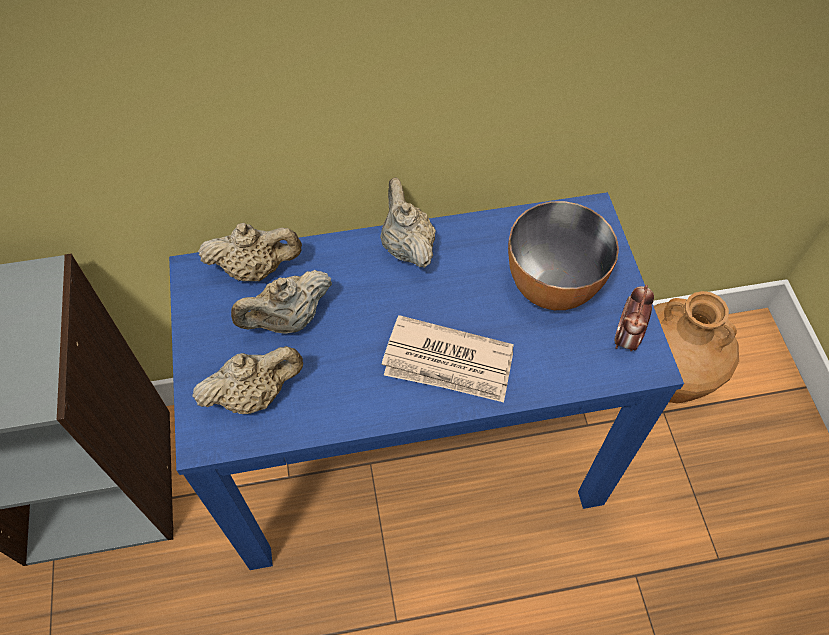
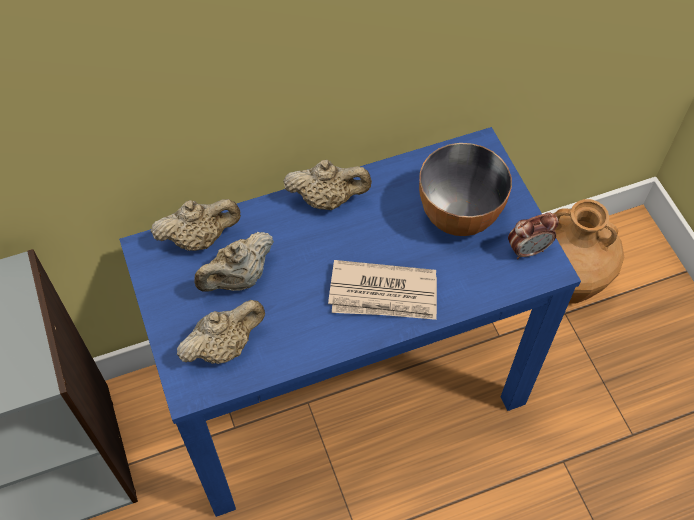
camera: 10 degrees left, 0 degrees up
beige teapot [380,177,436,268] -> beige teapot turned 120 degrees clockwise [283,160,372,210]
alarm clock [614,285,654,351] -> alarm clock turned 120 degrees counterclockwise [508,212,559,259]

